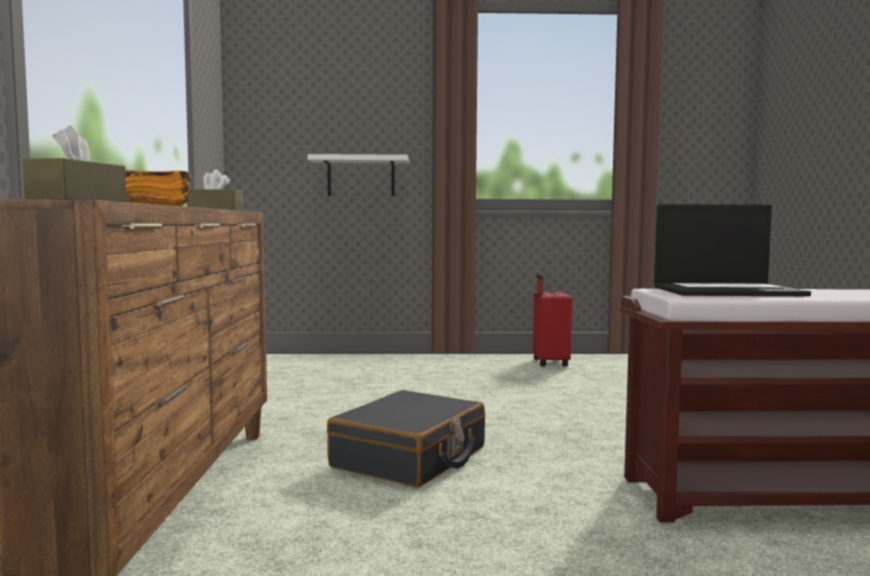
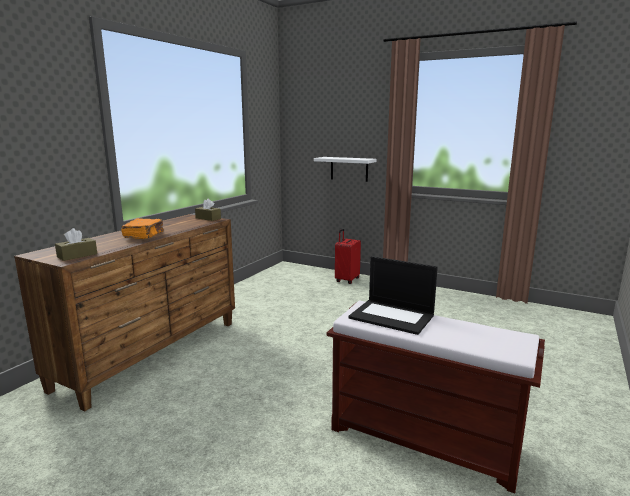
camera: 30 degrees right, 10 degrees up
black suitcase [327,390,485,487] -> none
red suitcase [533,274,572,366] -> red suitcase moved to [335,229,361,284]

